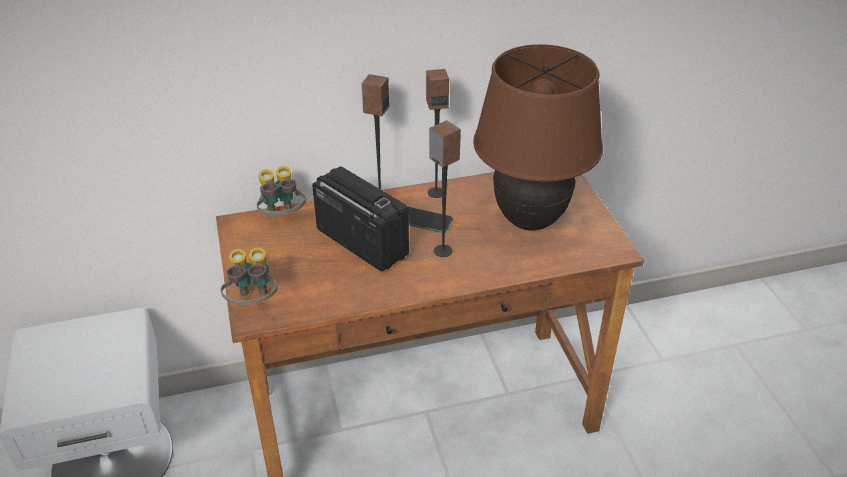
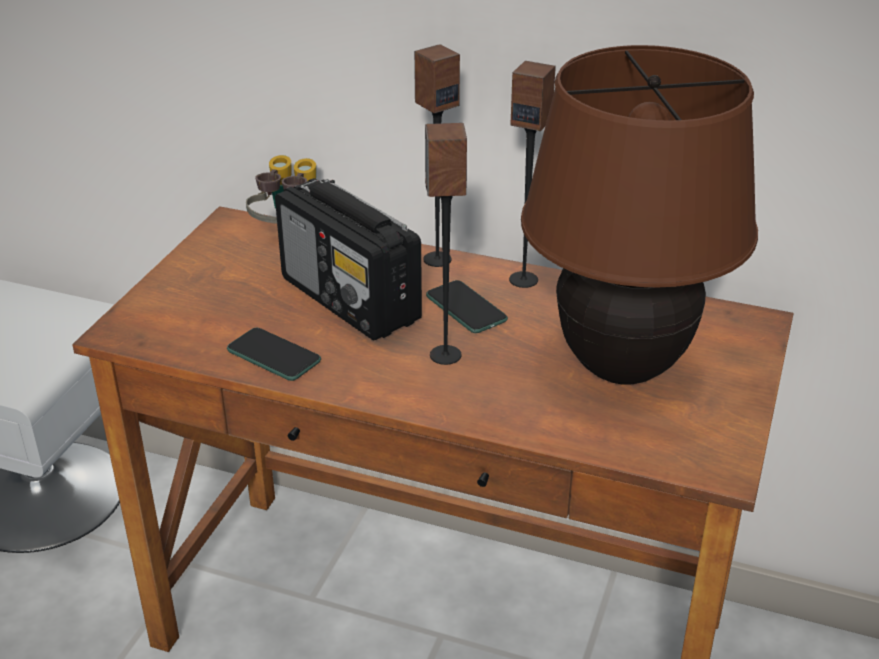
camera: 35 degrees right, 5 degrees down
binoculars [221,247,278,305] -> none
radio [312,166,409,272] -> radio turned 150 degrees clockwise [275,178,422,341]
none -> phone [227,328,321,381]

